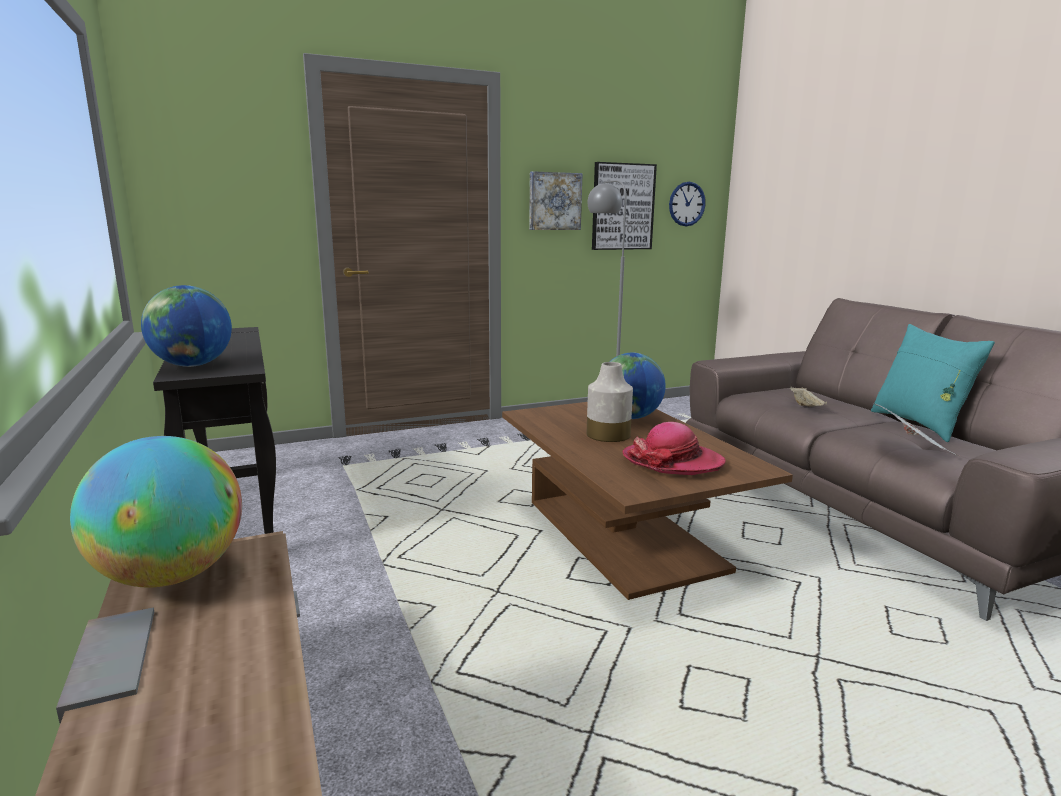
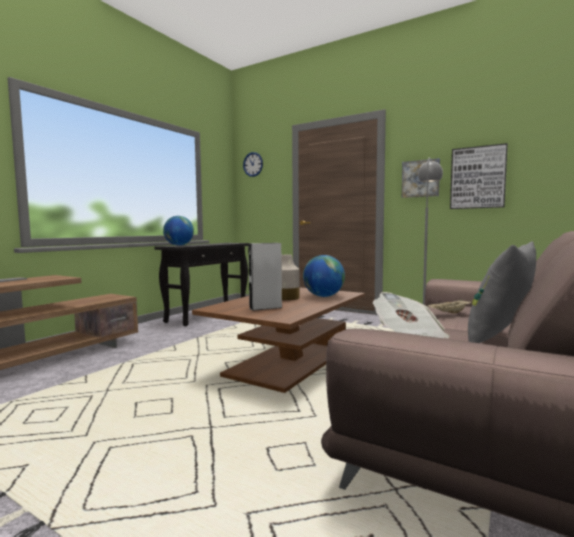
camera: 55 degrees right, 10 degrees down
globe [70,436,242,588] -> none
hat [622,422,726,475] -> grey speaker [248,243,282,311]
wall clock [669,182,706,226] -> wall clock moved to [243,152,263,177]
turquoise pillow [871,324,995,442] -> grey pillow [468,241,536,343]

